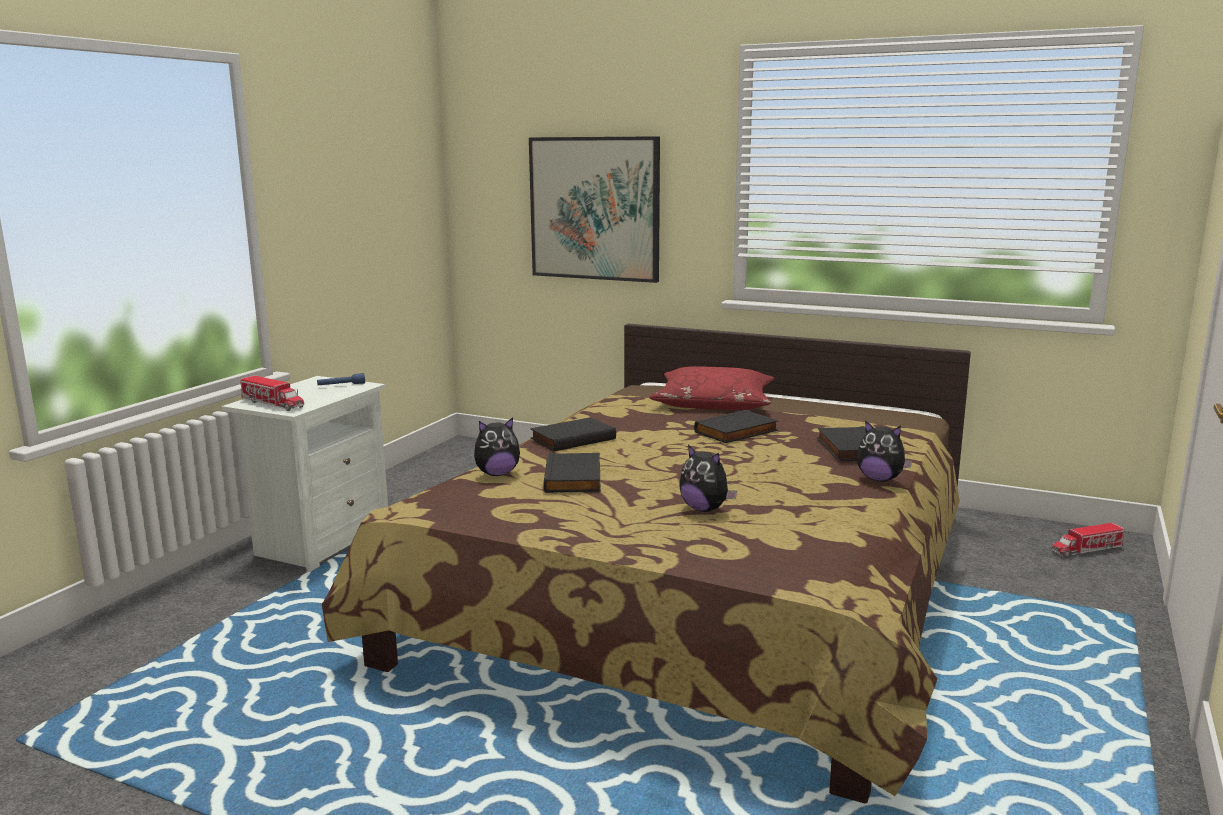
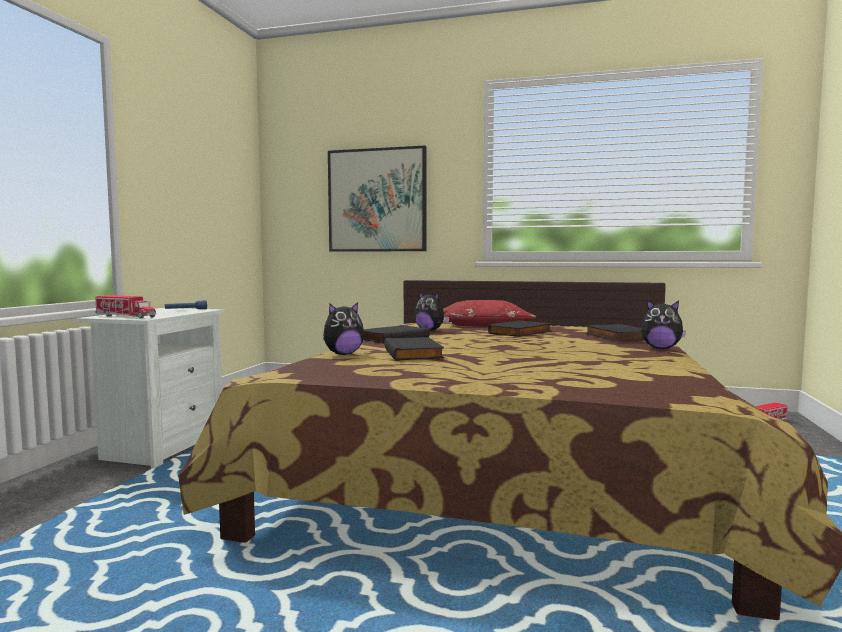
camera: 10 degrees left, 10 degrees down
plush toy [679,444,737,512] -> plush toy moved to [414,292,449,331]

